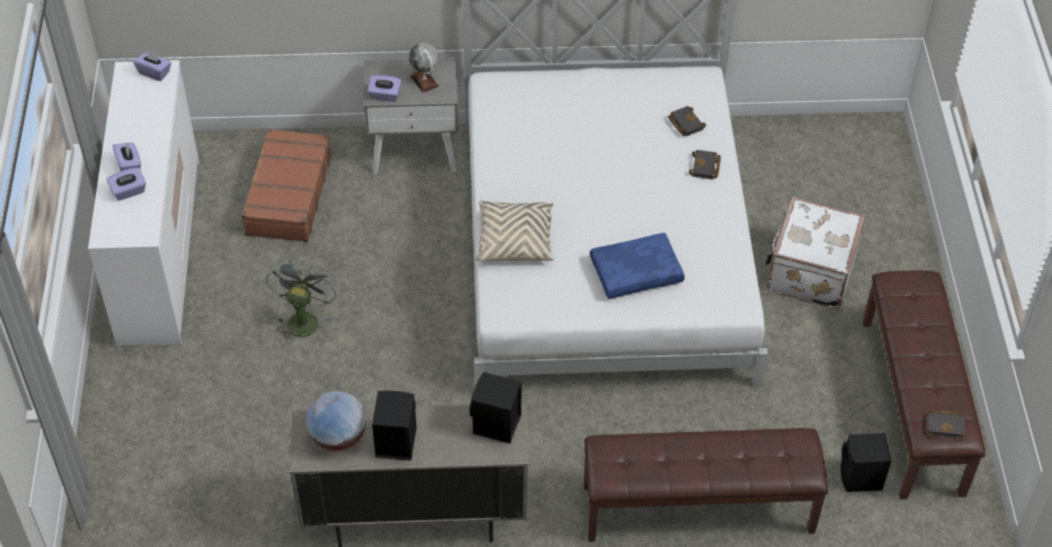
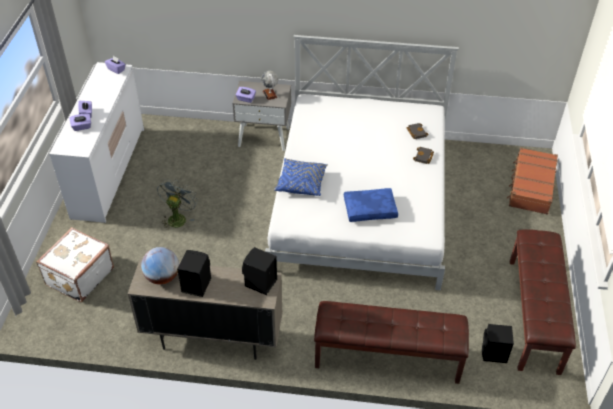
camera: 10 degrees right, 5 degrees down
brown suitcase [241,129,332,242] -> brown suitcase moved to [507,147,558,215]
beige pillow [475,200,554,261] -> blue pillow [274,158,328,196]
white suitcase [765,197,865,309] -> white suitcase moved to [36,227,114,302]
black book [927,410,965,440] -> none

